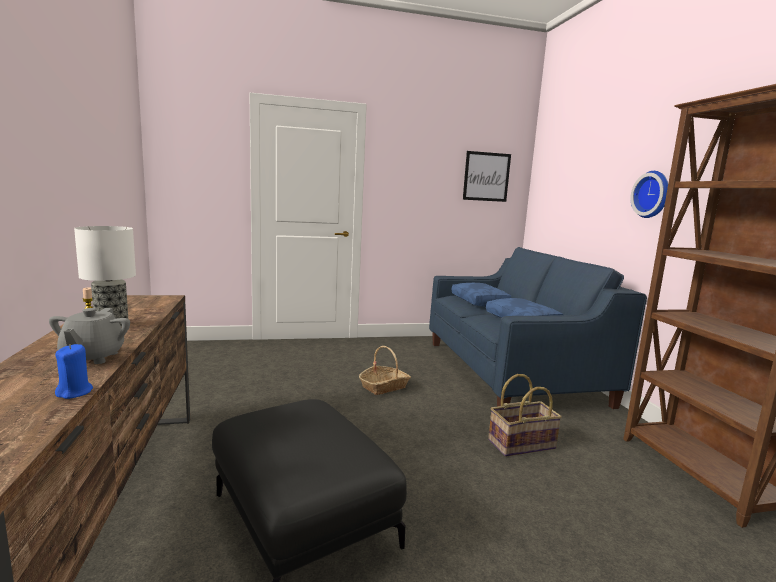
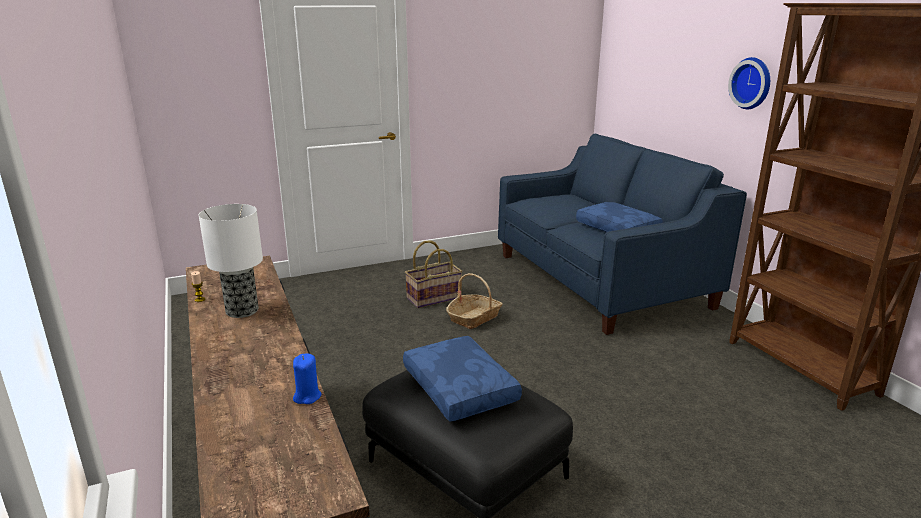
camera: 10 degrees left, 10 degrees up
grey teapot [49,308,130,364] -> none
blue pillow [452,283,511,306] -> blue pillow moved to [403,336,522,422]
picture [463,151,511,202] -> none
basket [488,374,562,457] -> basket moved to [405,240,463,308]

